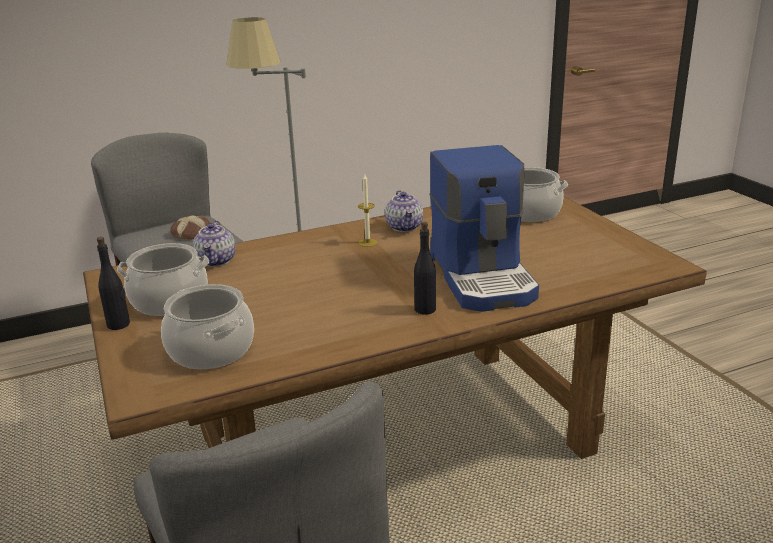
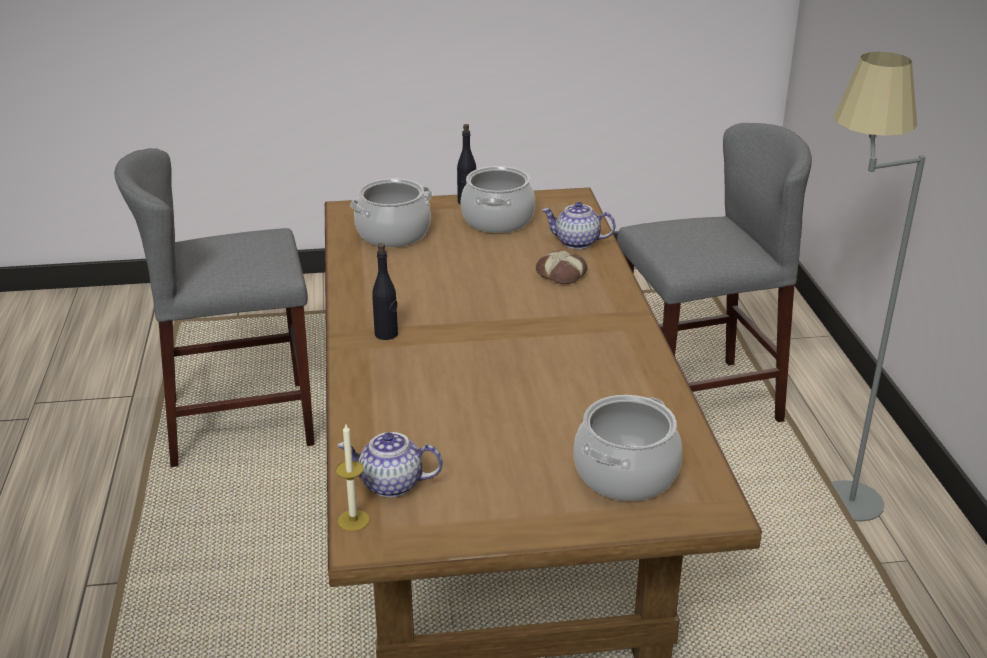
camera: 105 degrees right, 5 degrees up
bread [170,215,210,240] -> bread moved to [536,250,587,284]
candle [358,174,378,247] -> candle moved to [336,424,370,531]
teapot [385,190,423,232] -> teapot moved to [337,432,443,497]
coffee machine [429,145,539,312] -> none

